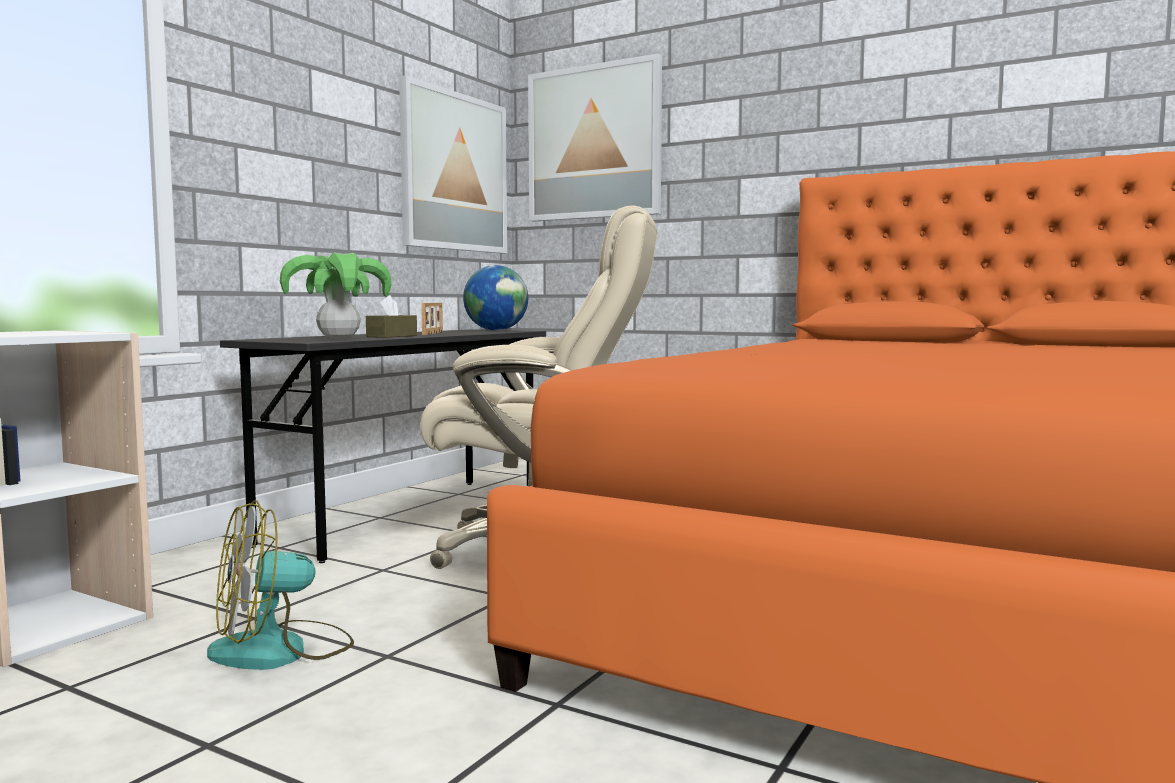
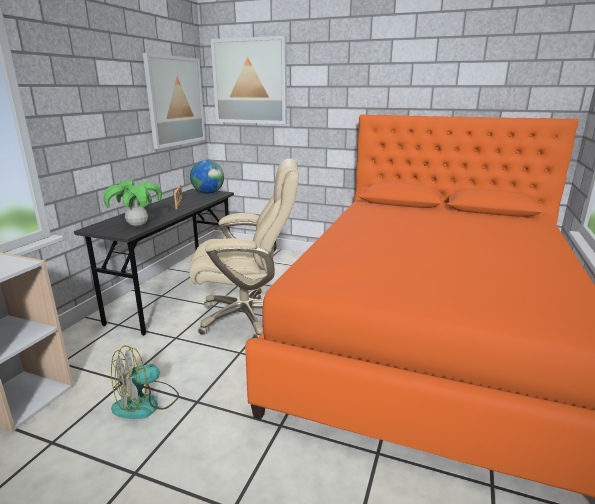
camera: 10 degrees left, 15 degrees up
brown tissue box [366,295,417,338] -> none

